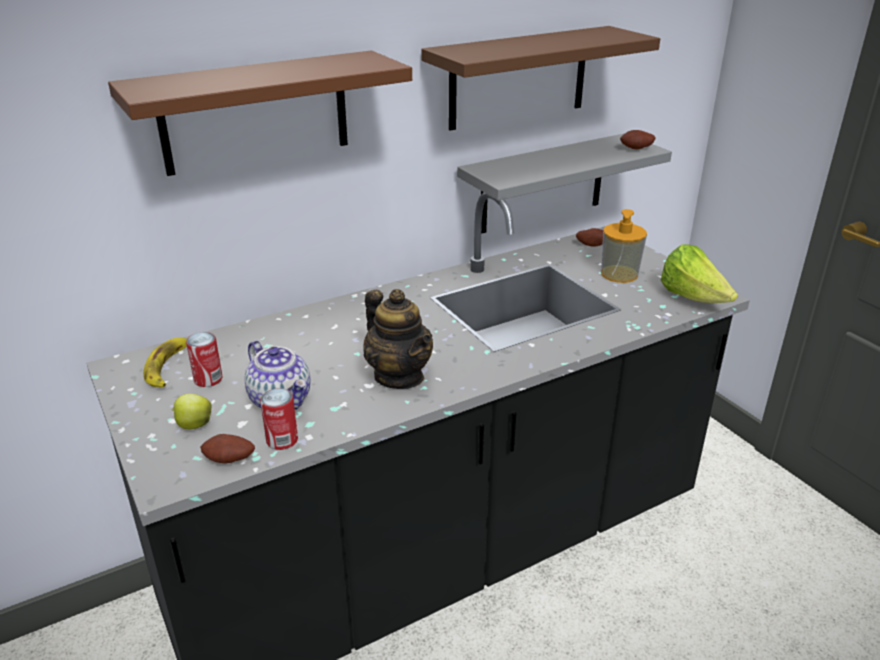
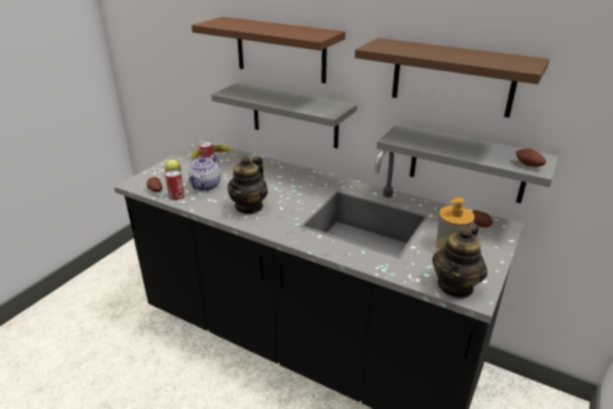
camera: 60 degrees right, 0 degrees up
lettuce [661,244,738,303] -> teapot [432,224,487,299]
none -> grey shelf [211,82,357,148]

